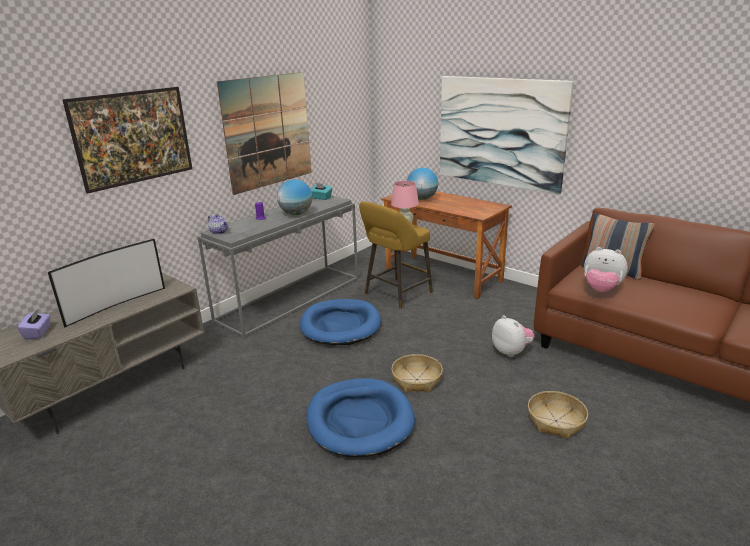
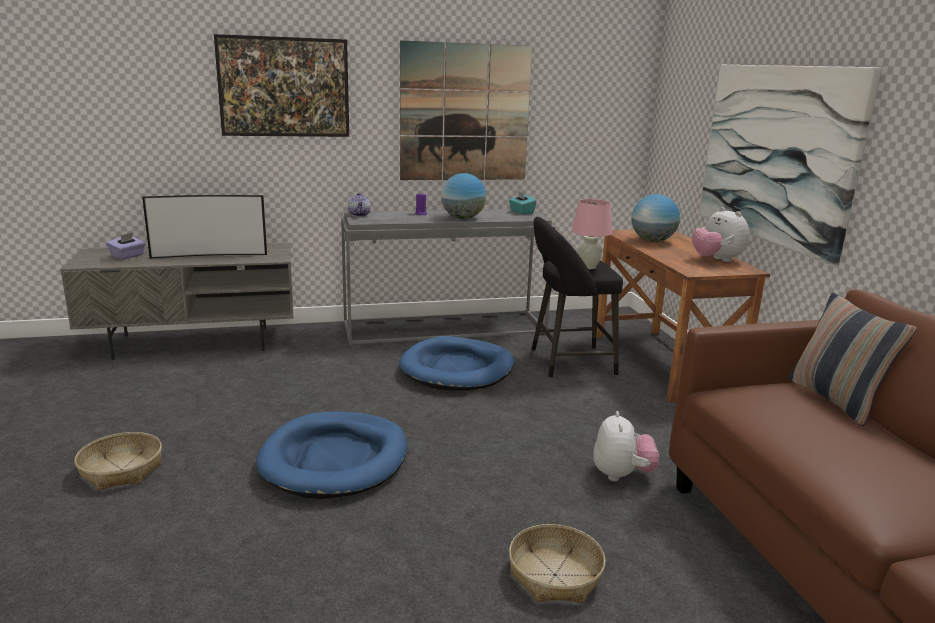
camera: 35 degrees right, 5 degrees down
yellow stool [359,201,433,309] -> black stool [532,217,623,378]
basket [391,354,443,392] -> basket moved to [74,432,162,490]
plush toy [584,247,628,292] -> plush toy moved to [692,207,750,262]

